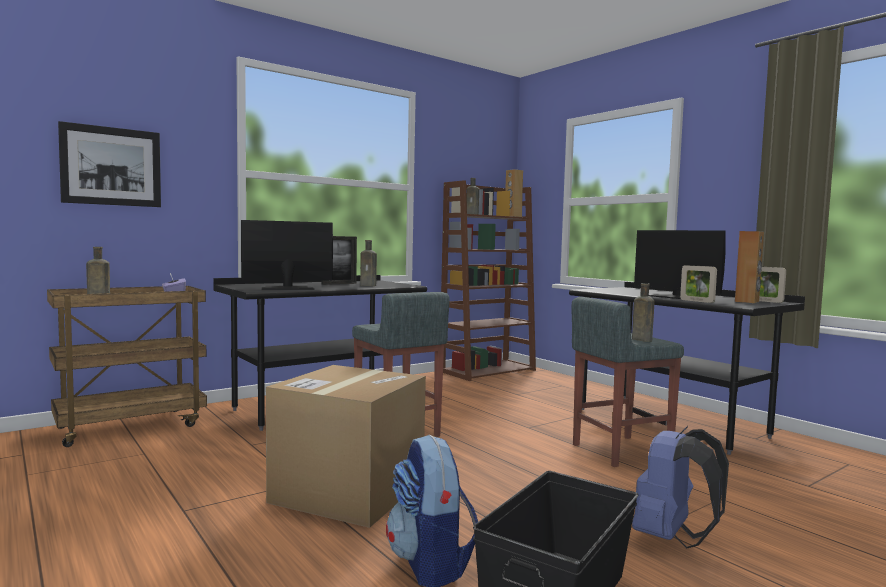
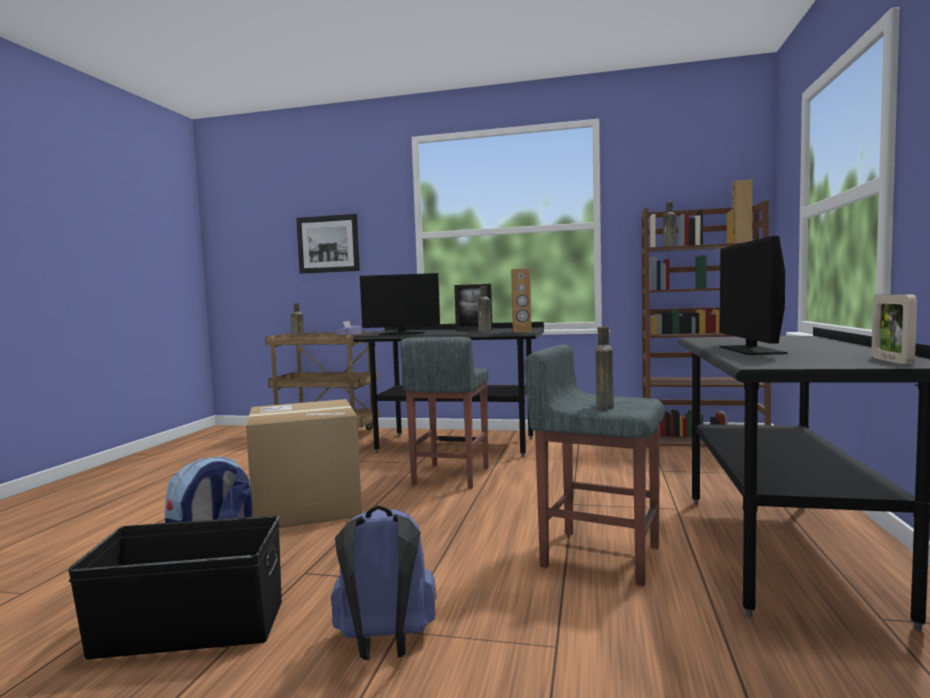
camera: 50 degrees right, 0 degrees up
monitor [241,220,333,290] -> monitor turned 150 degrees clockwise [360,273,440,335]
picture frame [680,265,717,303] -> none
brown speaker [735,231,764,303] -> brown speaker moved to [511,269,532,333]

